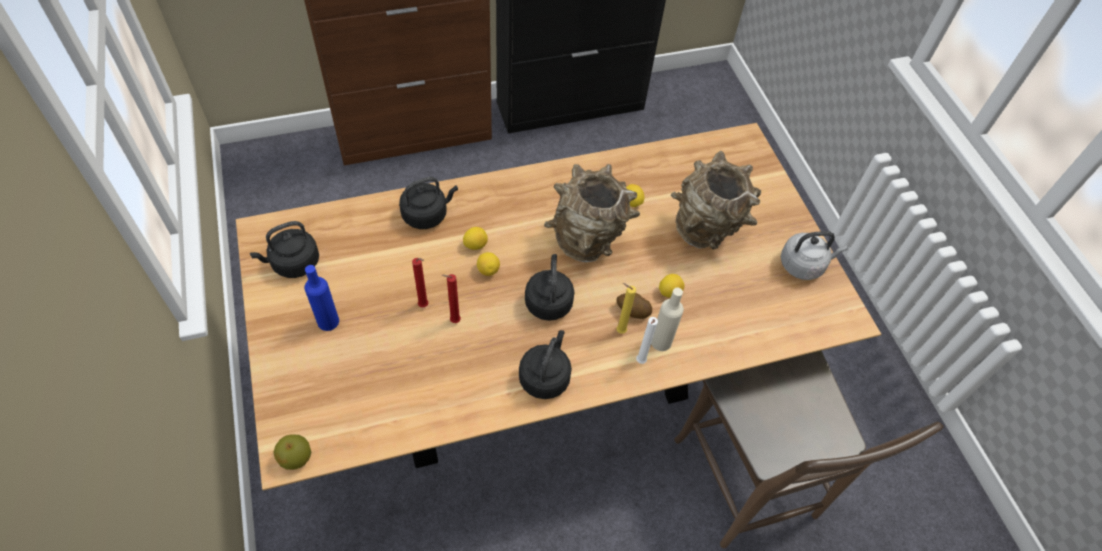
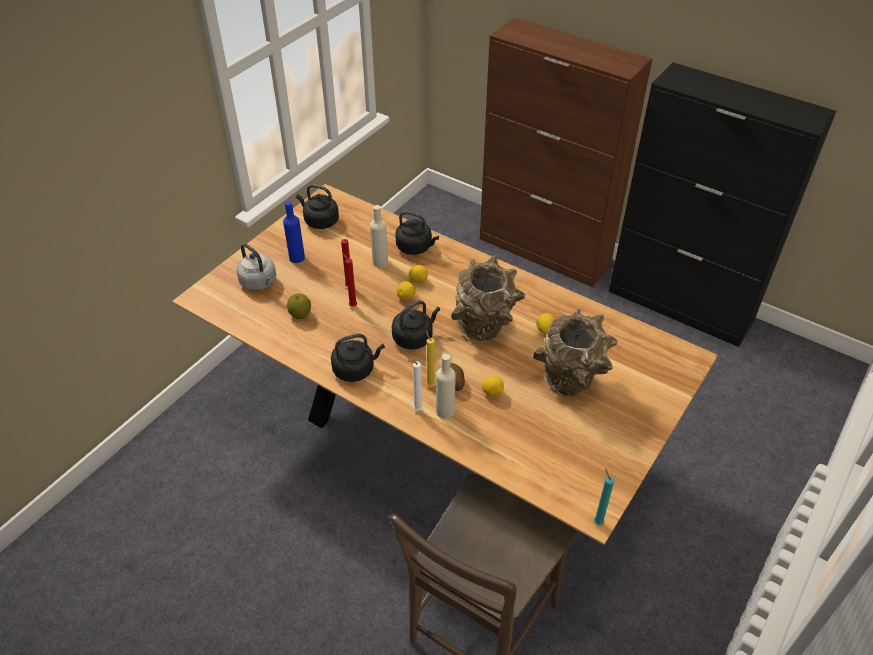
camera: 55 degrees right, 10 degrees down
apple [273,434,311,470] -> apple moved to [287,293,311,319]
grey kettle [781,231,848,280] -> grey kettle moved to [236,244,276,291]
none -> beige bottle [370,205,388,267]
none -> turquoise candle [594,468,615,525]

